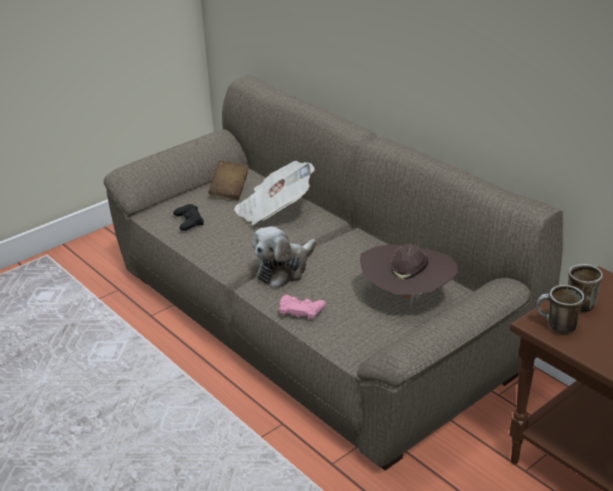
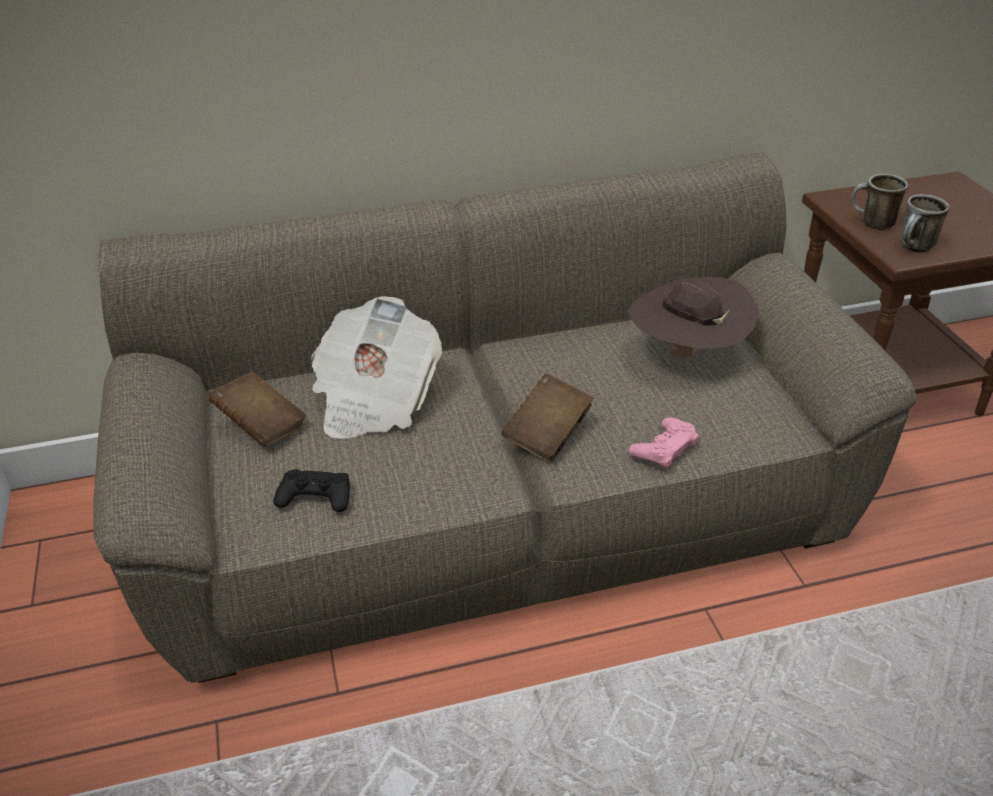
camera: 65 degrees left, 5 degrees up
plush toy [252,226,316,288] -> brown book [502,374,594,462]

